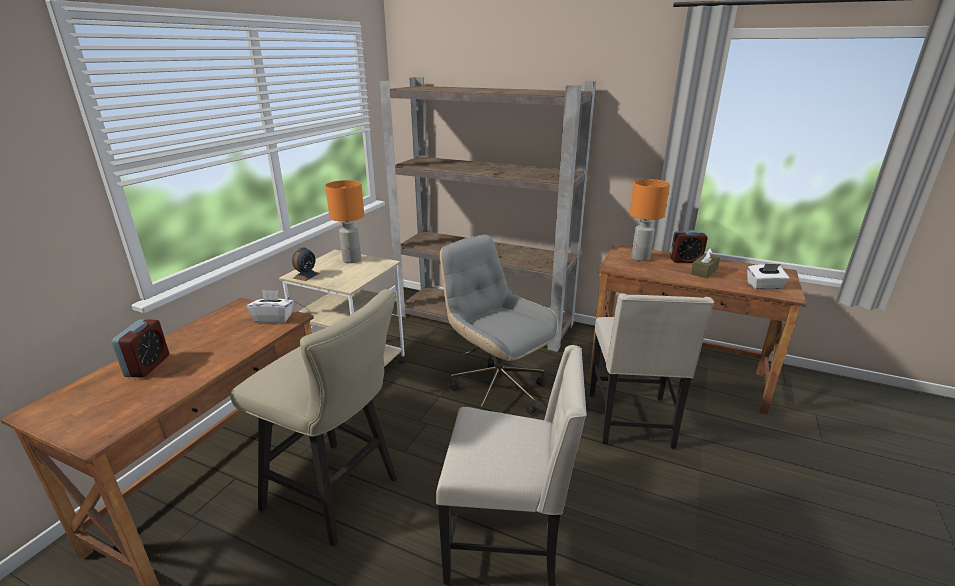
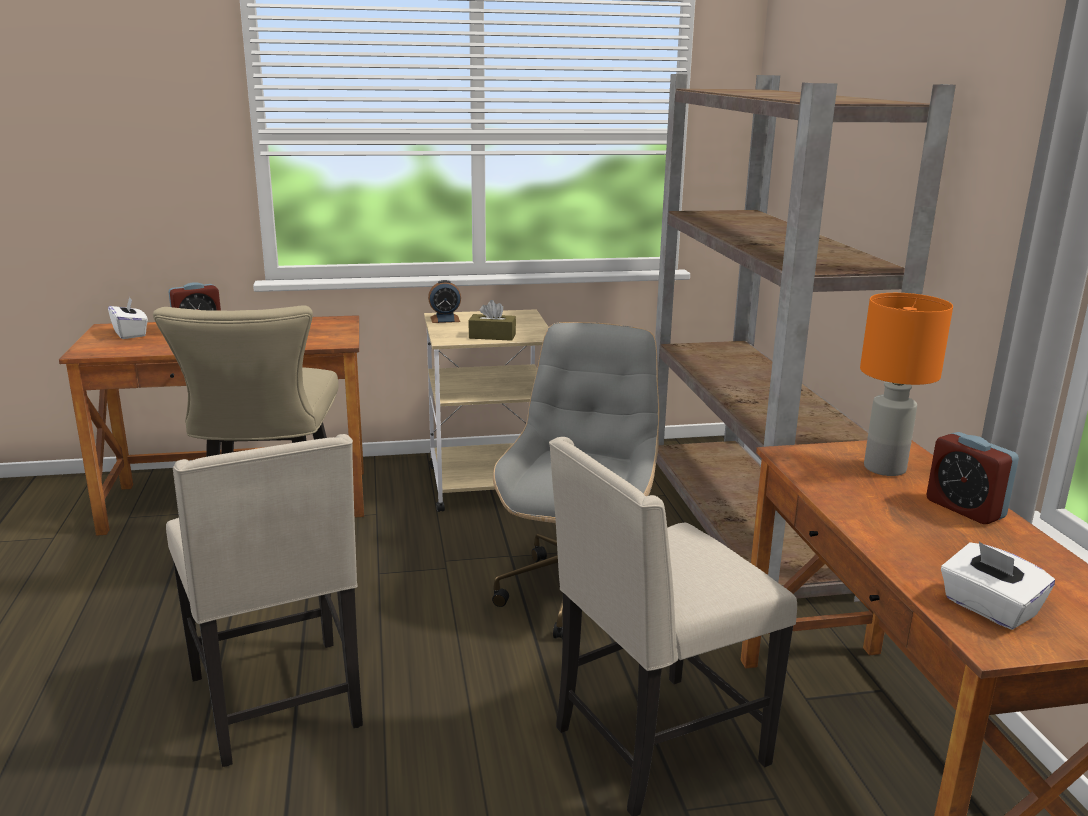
camera: 55 degrees right, 5 degrees down
white tissue box [247,290,294,323] -> white tissue box moved to [108,296,148,339]
orange table lamp [325,180,364,263] -> none
brown tissue box [691,248,720,278] -> brown tissue box moved to [469,300,516,341]

